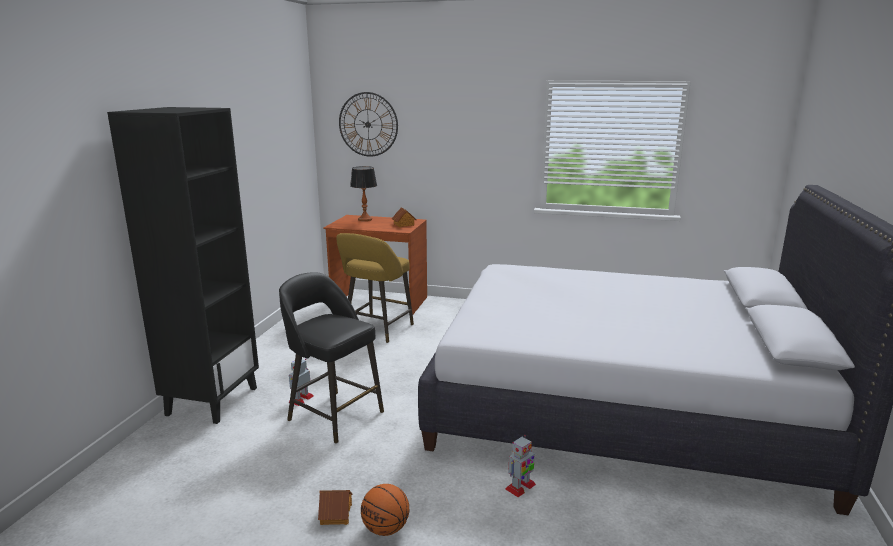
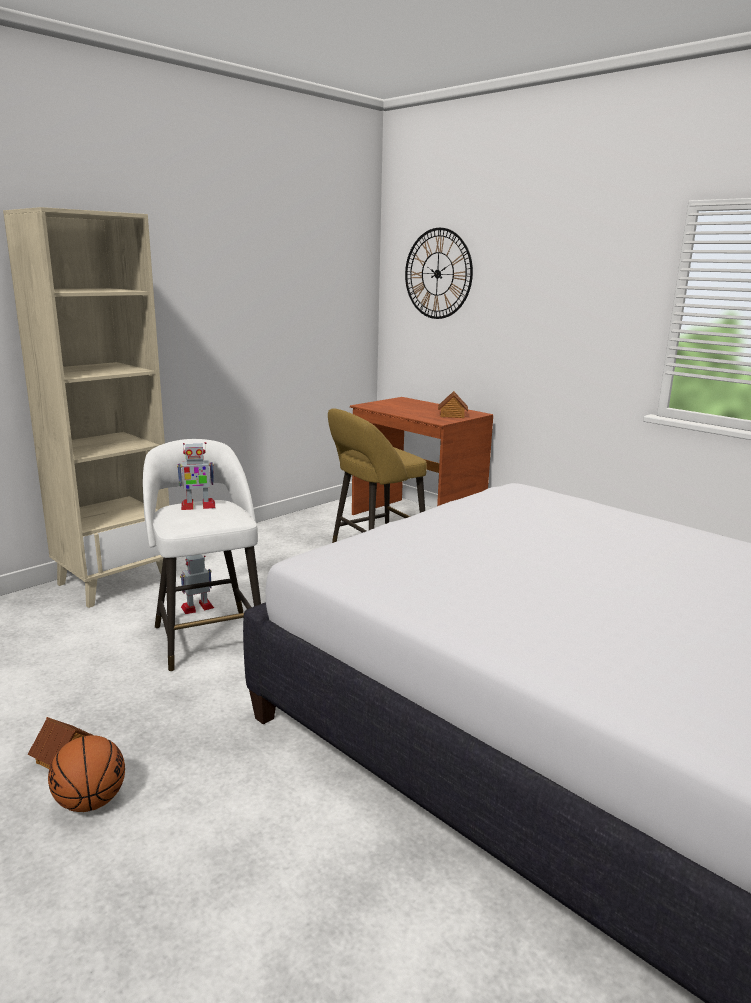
camera: 30 degrees right, 0 degrees up
black bookcase [107,107,259,424] -> beige bookcase [3,207,169,608]
black stool [279,272,384,443] -> white stool [143,439,261,671]
table lamp [350,166,377,221] -> none
toy robot [505,435,536,497] -> toy robot moved to [177,442,215,510]

